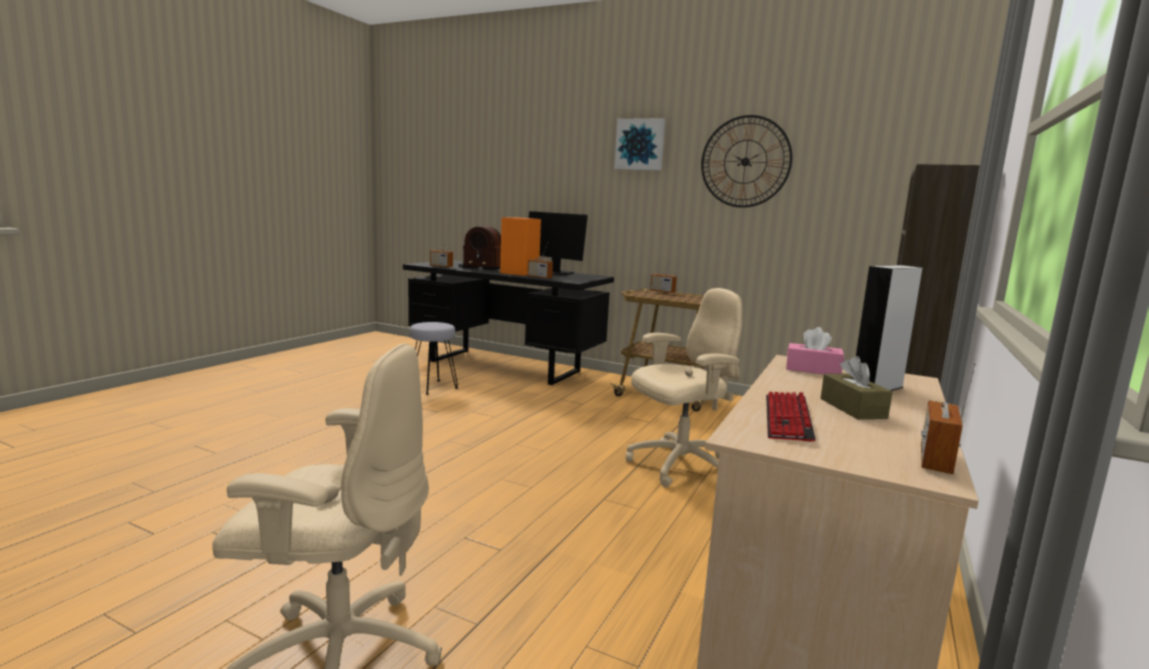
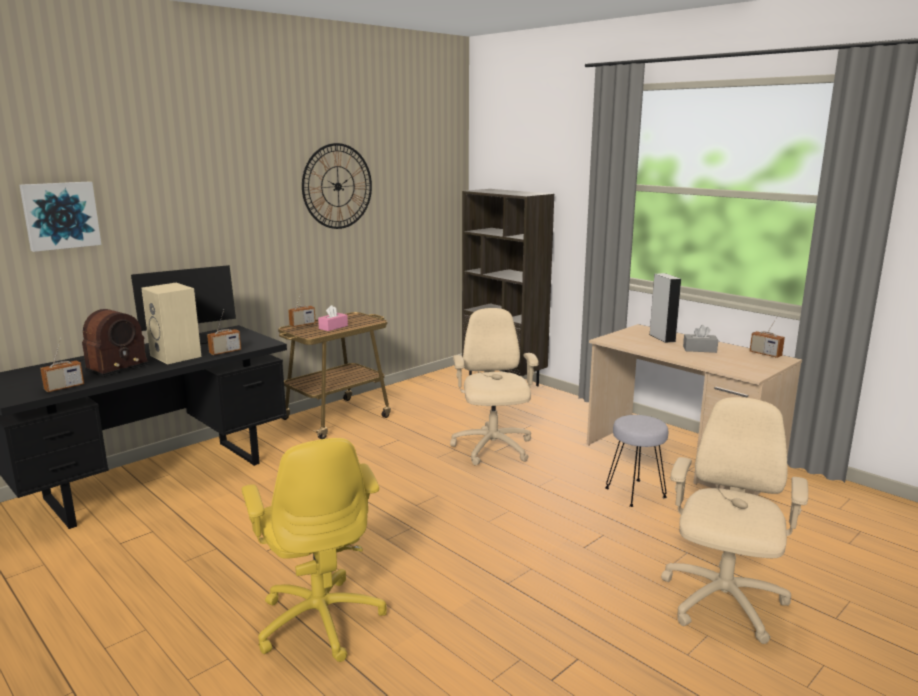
camera: 70 degrees left, 5 degrees up
grey stool [410,322,458,395] -> grey stool moved to [605,415,668,507]
orange speaker [500,217,541,276] -> beige speaker [141,283,202,364]
picture [614,118,666,170] -> picture moved to [19,181,101,252]
keyboard [766,391,816,442] -> none
pink tissue box [786,327,844,374] -> pink tissue box moved to [318,305,348,331]
brown tissue box [820,356,893,419] -> grey tissue box [683,325,718,353]
none -> yellow office chair [242,438,387,662]

